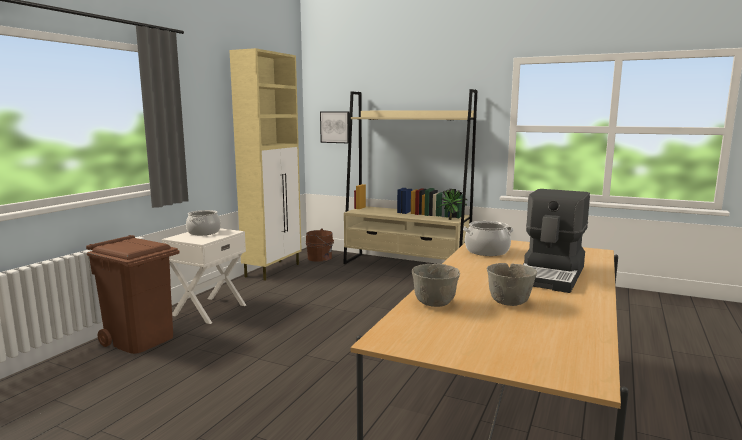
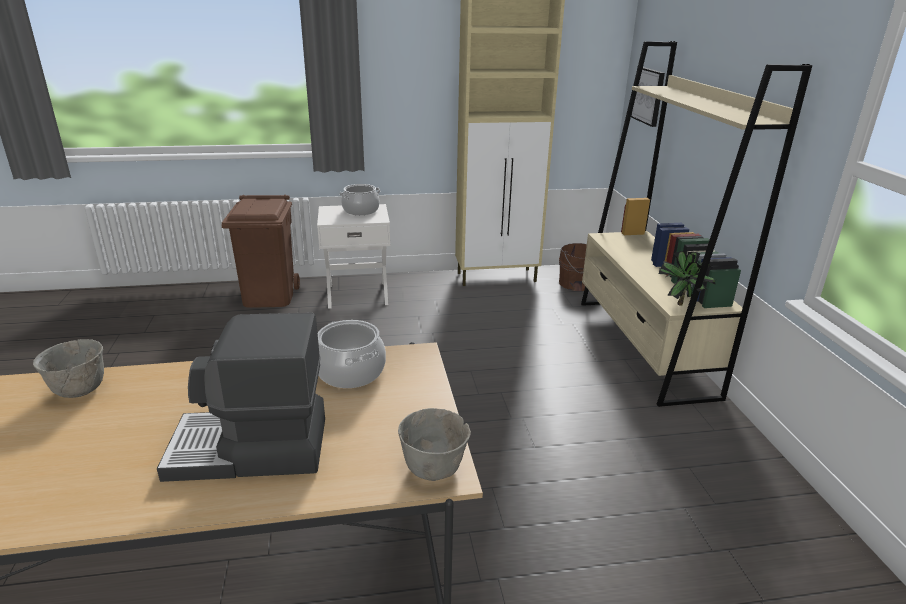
camera: 55 degrees right, 15 degrees up
grey bowl [487,263,537,306] -> grey bowl moved to [398,408,471,481]

